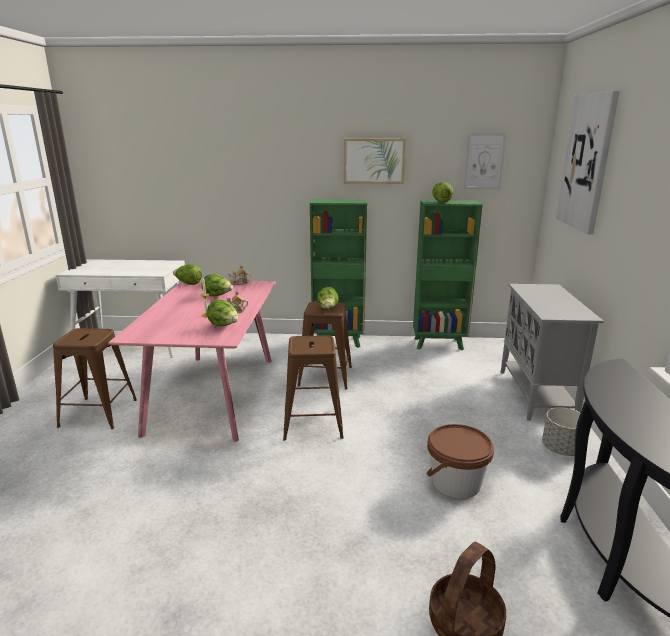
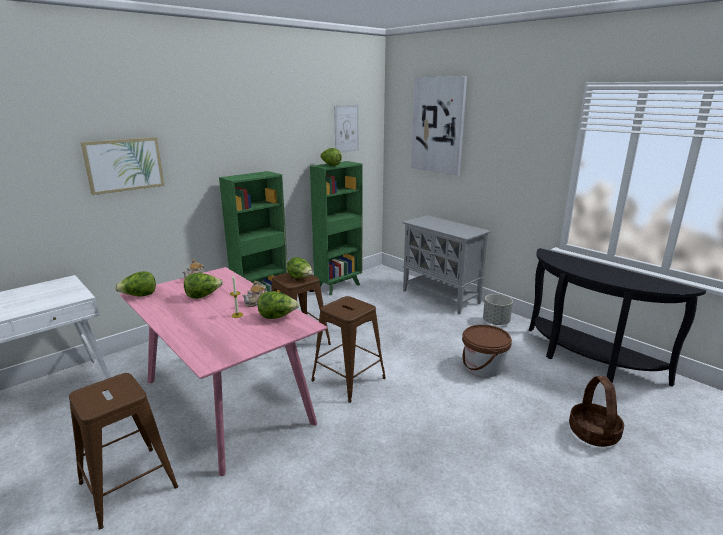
camera: 45 degrees left, 0 degrees up
picture [344,138,406,184] -> picture moved to [81,137,164,195]

